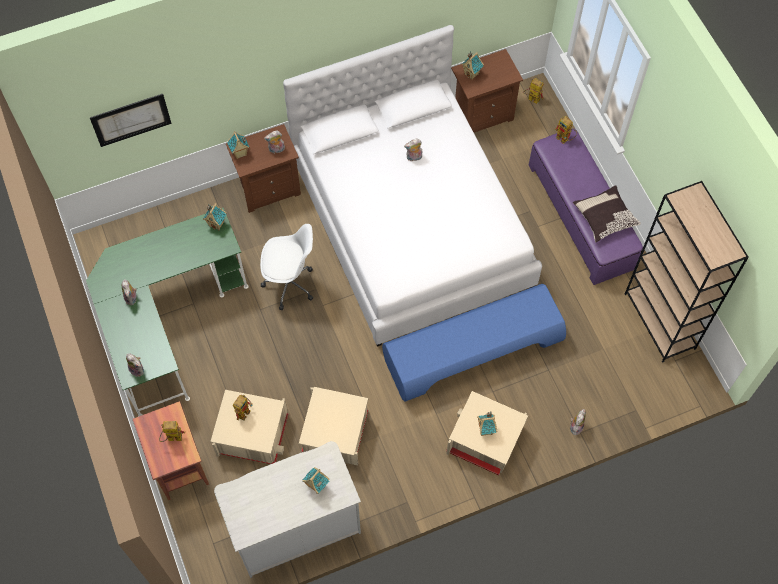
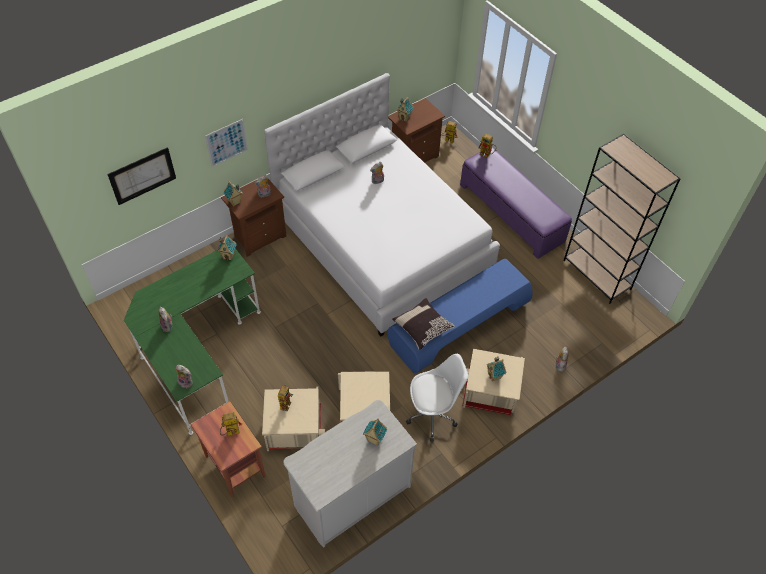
camera: 15 degrees left, 10 degrees down
white office chair [260,224,313,310] -> white office chair moved to [406,354,469,441]
pillow [573,186,641,242] -> pillow moved to [392,298,455,350]
none -> picture [205,119,248,167]

